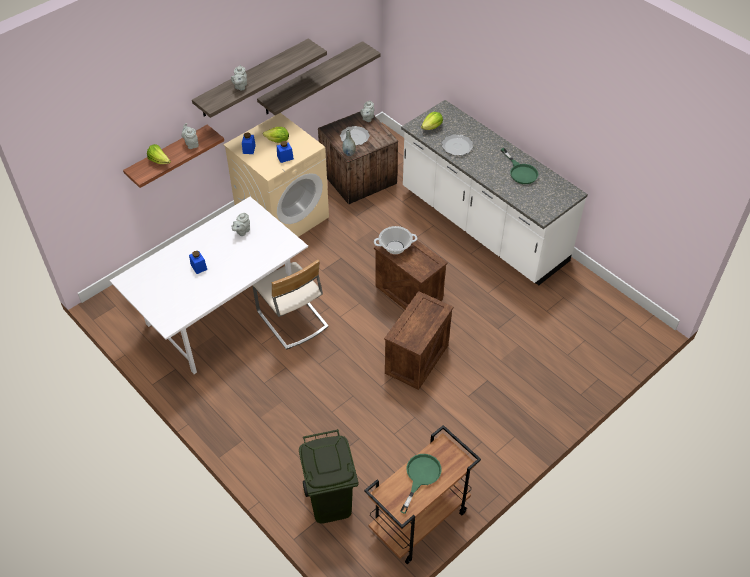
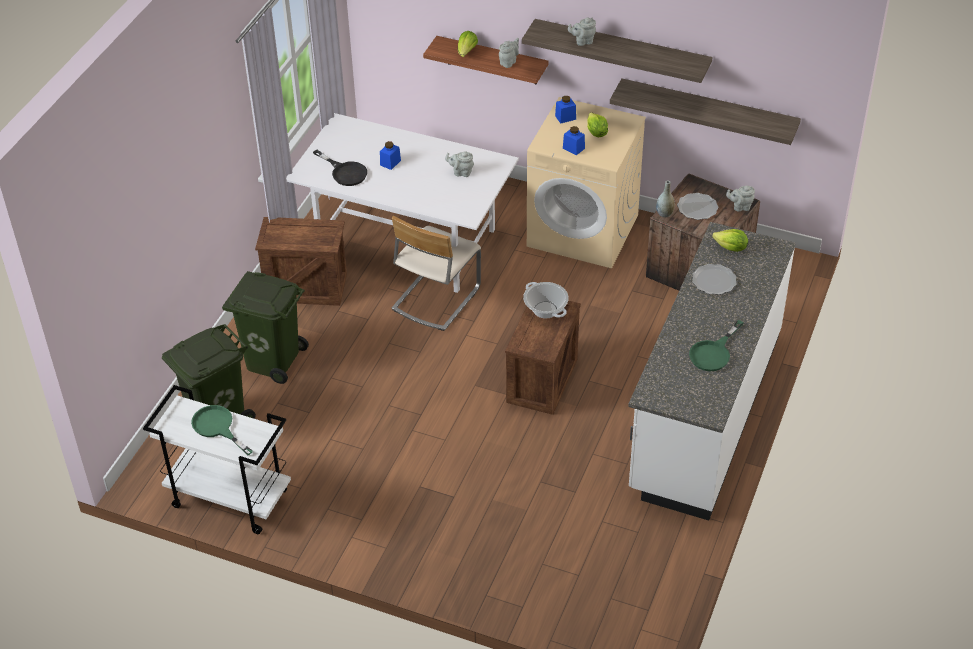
camera: 65 degrees right, 5 degrees down
brown cart [364,425,481,564] -> white cart [143,385,291,534]
crate [384,291,454,390] -> crate moved to [255,217,347,306]
green frying pan [400,454,442,514] -> green frying pan turned 135 degrees counterclockwise [191,405,253,456]
none -> green trash can [222,271,309,384]
none -> black frying pan [313,150,367,186]

